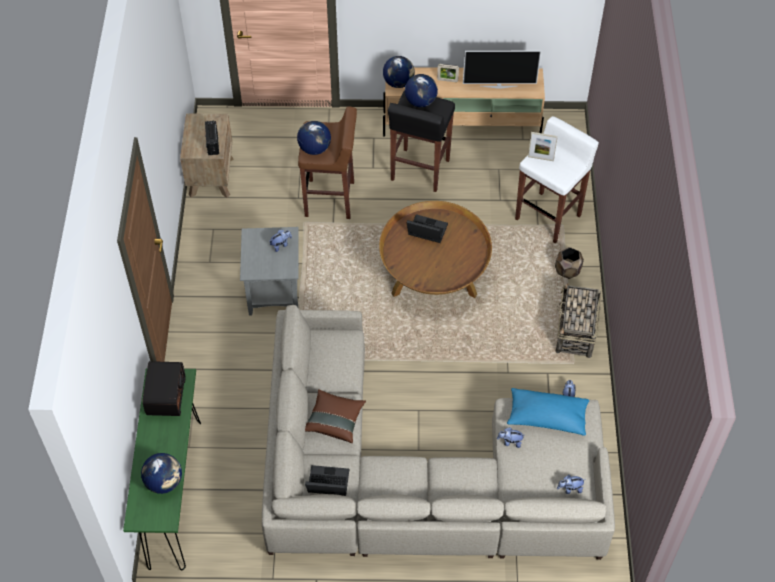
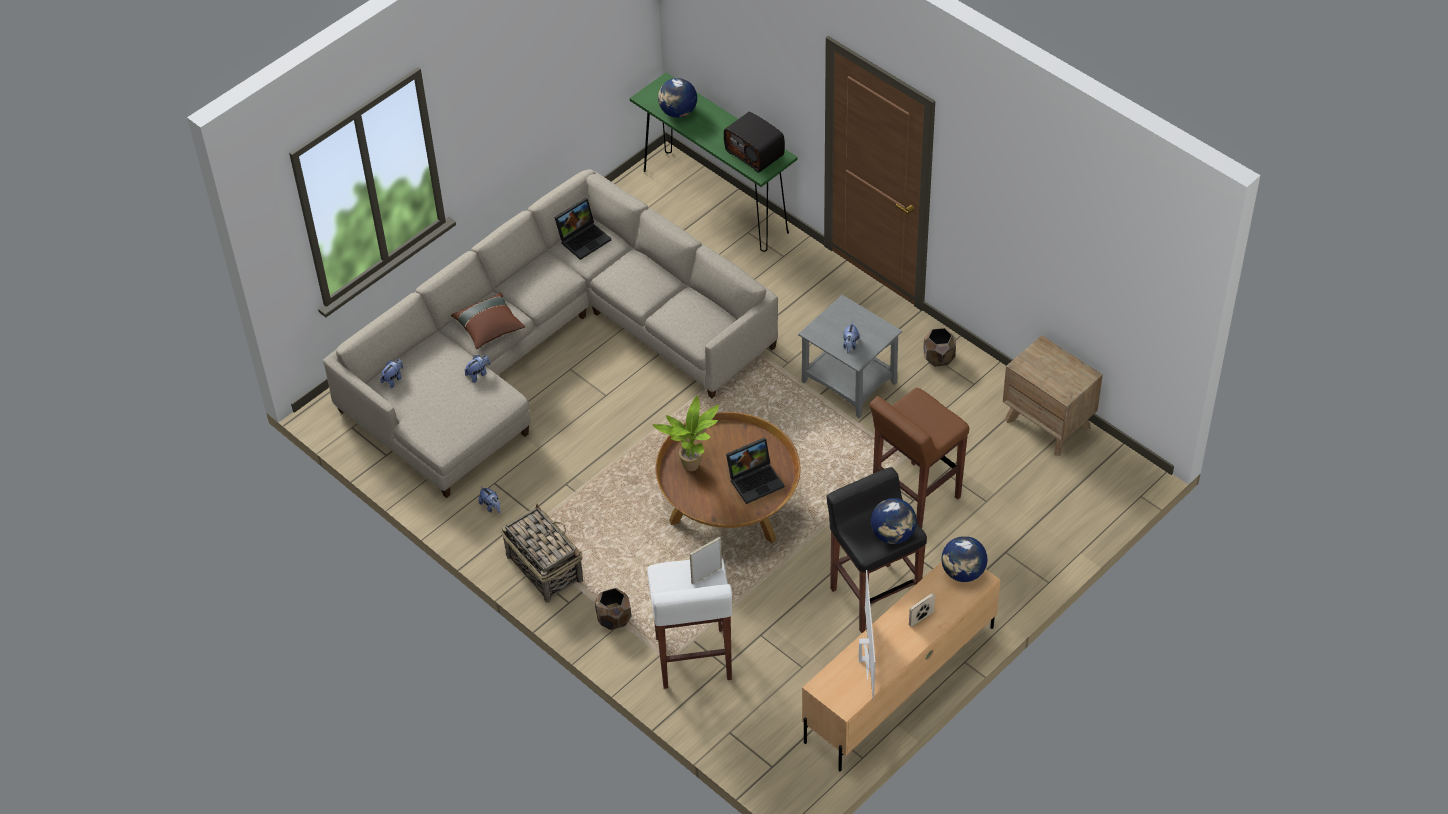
camera: 135 degrees right, 5 degrees down
radio [205,120,219,155] -> none
globe [297,121,331,155] -> none
brown pillow [305,389,366,443] -> brown pillow moved to [451,293,525,349]
television [463,51,541,88] -> television turned 135 degrees clockwise [859,570,875,700]
blue pillow [507,388,589,436] -> none
none -> potted plant [653,396,719,471]
none -> brown planter [924,328,956,367]

